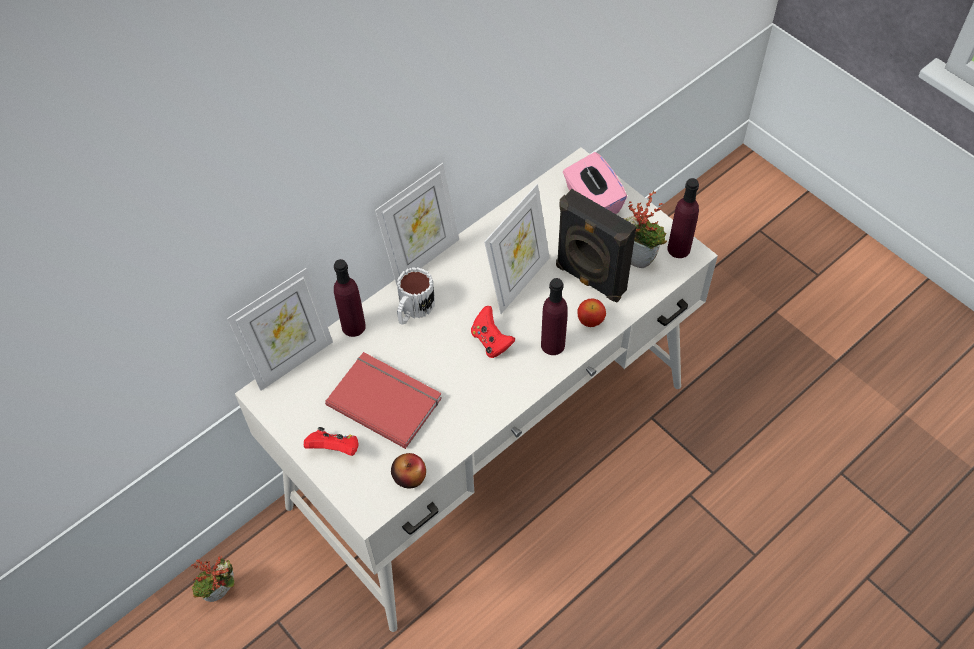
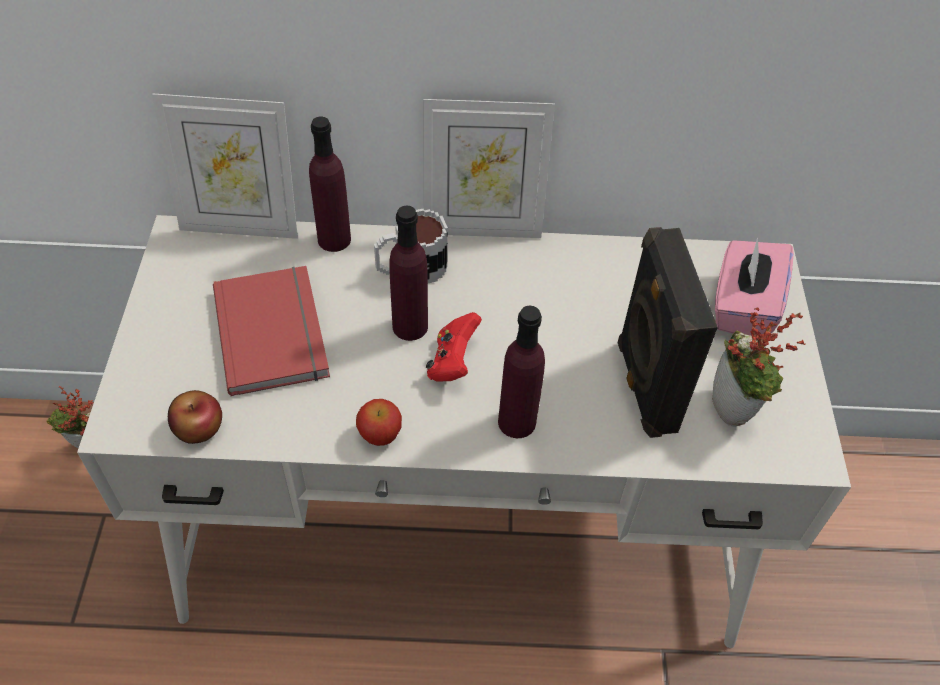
camera: 40 degrees right, 5 degrees down
red game controller [304,427,358,456] -> none
picture frame [484,184,550,314] -> none
apple [577,299,606,327] -> apple moved to [356,399,402,446]
purple bottle [667,178,699,258] -> purple bottle moved to [389,206,428,341]

